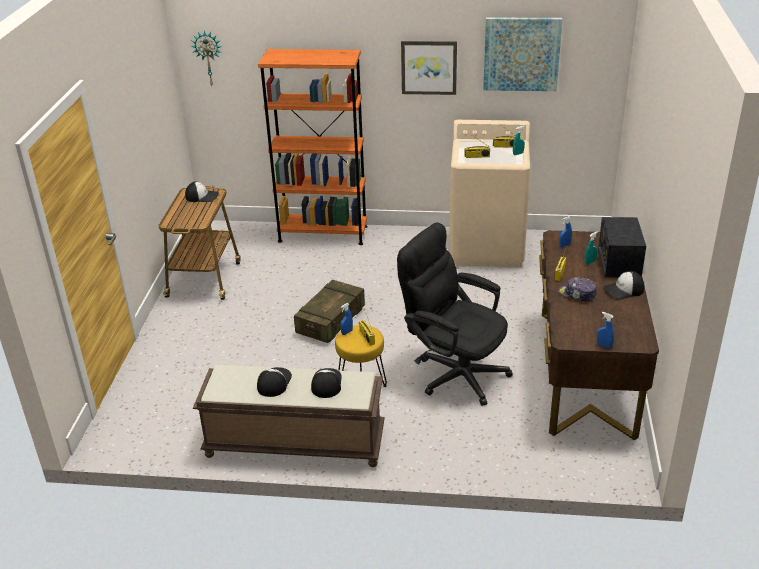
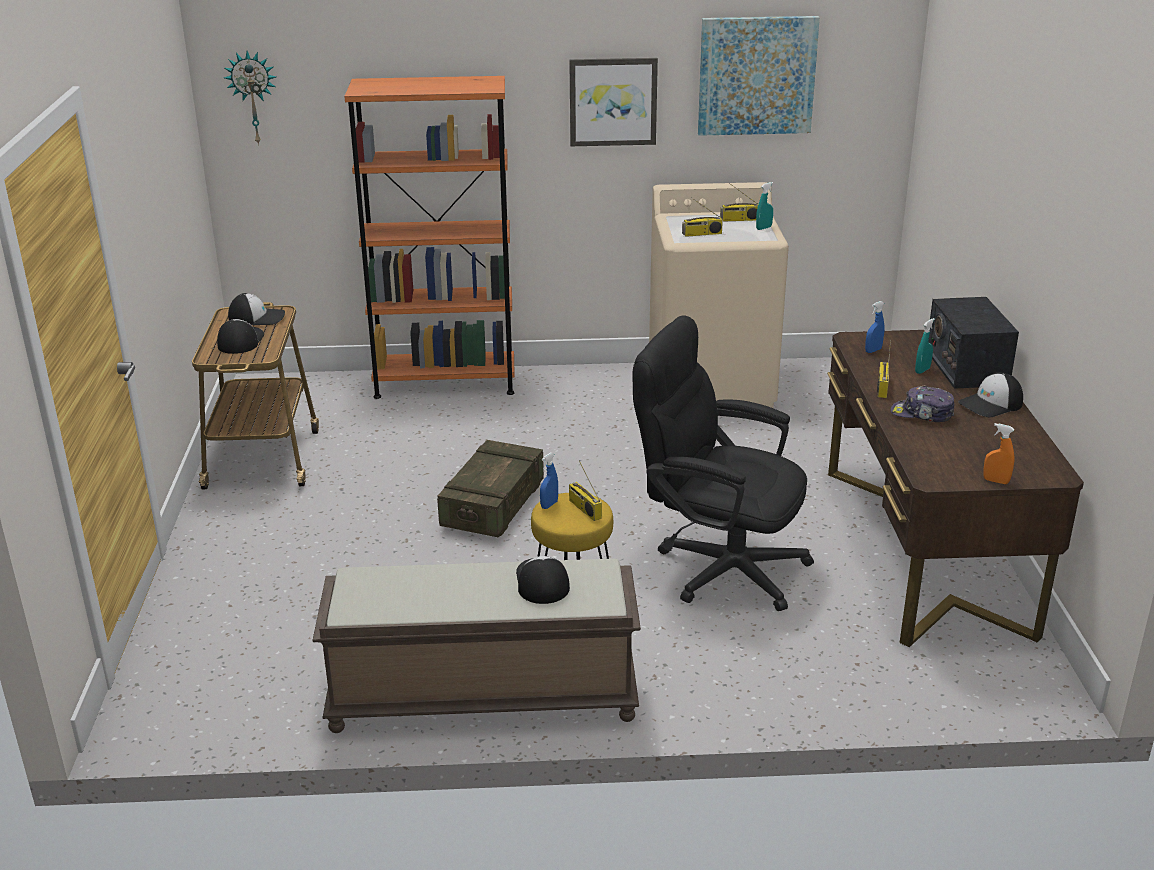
camera: 10 degrees left, 5 degrees down
cap [257,367,292,397] -> cap moved to [217,319,264,354]
blue spray bottle [597,312,614,348] -> orange spray bottle [983,423,1014,484]

